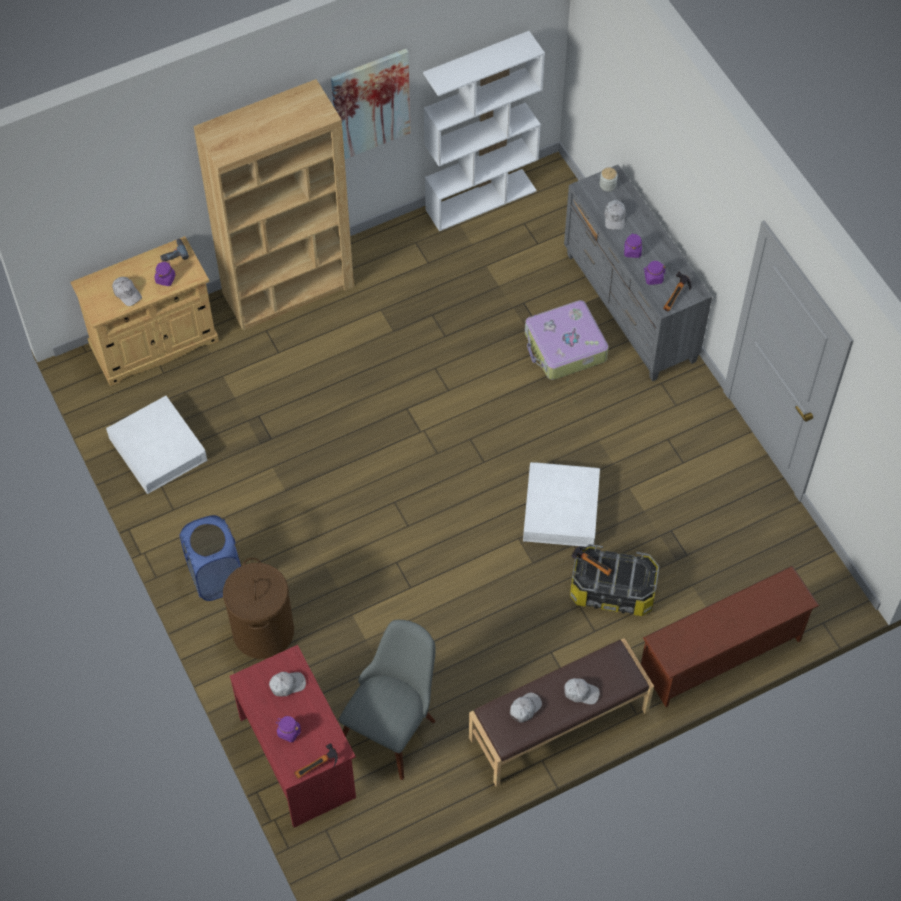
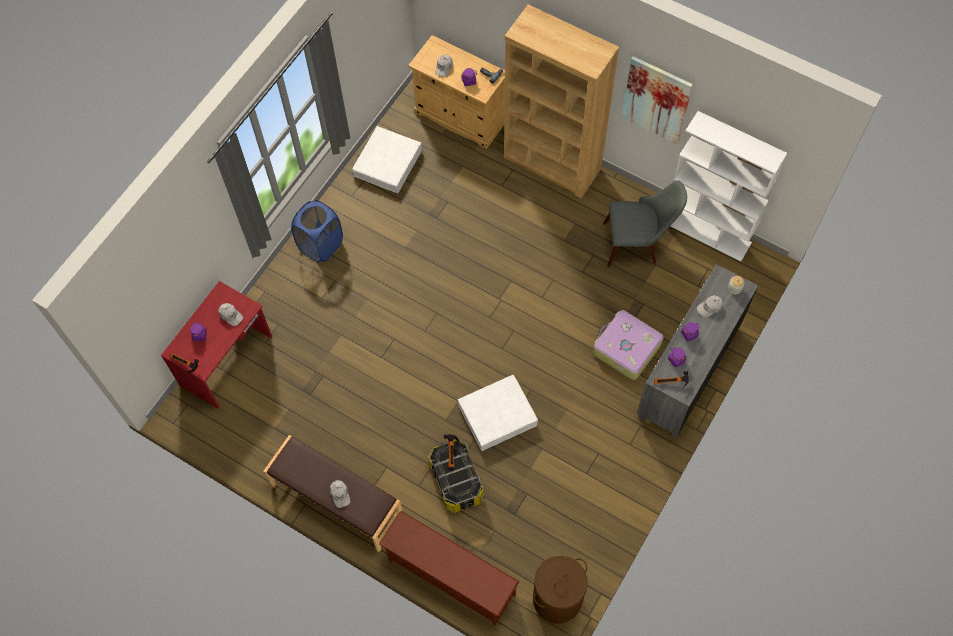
camera: 60 degrees right, 5 degrees up
brown laundry basket [223,558,294,659] -> brown laundry basket moved to [533,556,588,624]
grey chair [339,620,435,780] -> grey chair moved to [603,180,687,267]
white cap [510,693,542,723] -> none

